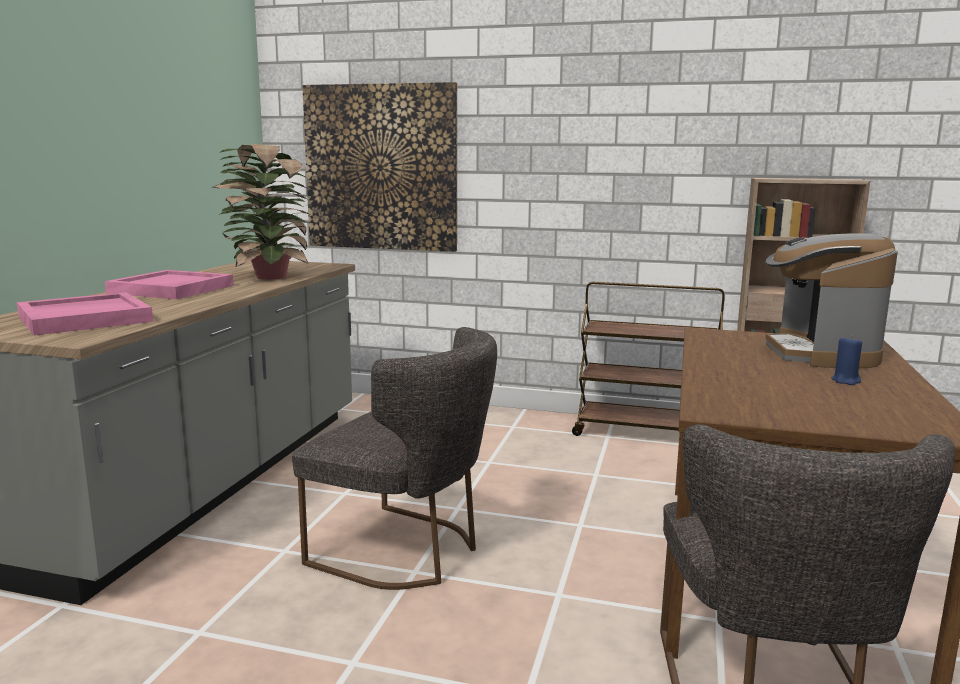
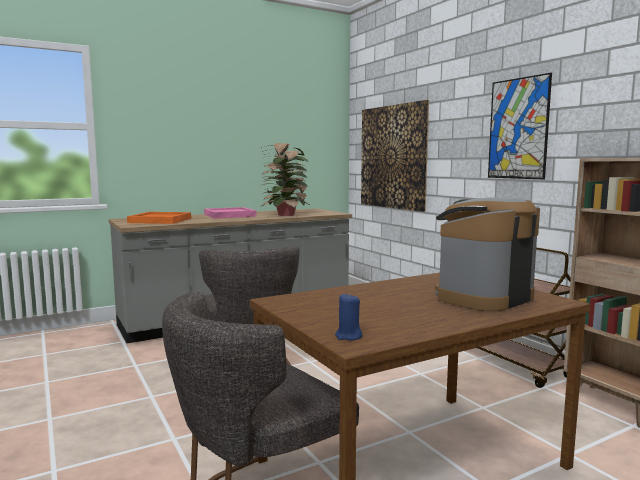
camera: 45 degrees right, 5 degrees down
pink tray [17,292,153,335] -> orange tray [127,212,191,224]
blue candle [831,335,862,385] -> blue candle moved to [335,293,362,340]
none -> picture [488,73,552,179]

